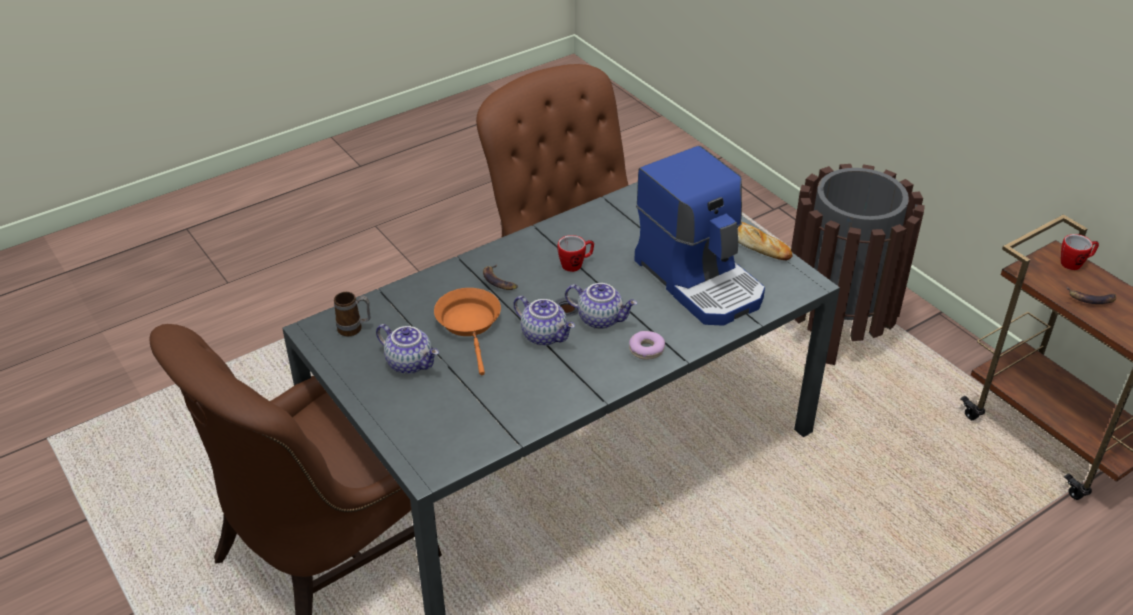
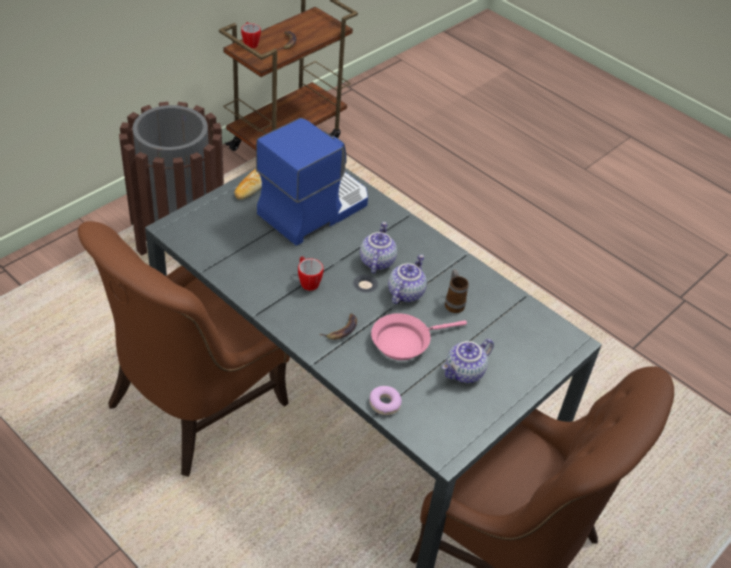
camera: 105 degrees left, 5 degrees up
mug [334,292,371,337] -> mug moved to [445,269,469,313]
teapot [376,324,439,374] -> teapot turned 150 degrees counterclockwise [442,339,494,383]
orange frying pan [434,288,501,375] -> pink frying pan [371,313,467,360]
donut [629,331,665,360] -> donut moved to [370,386,402,415]

